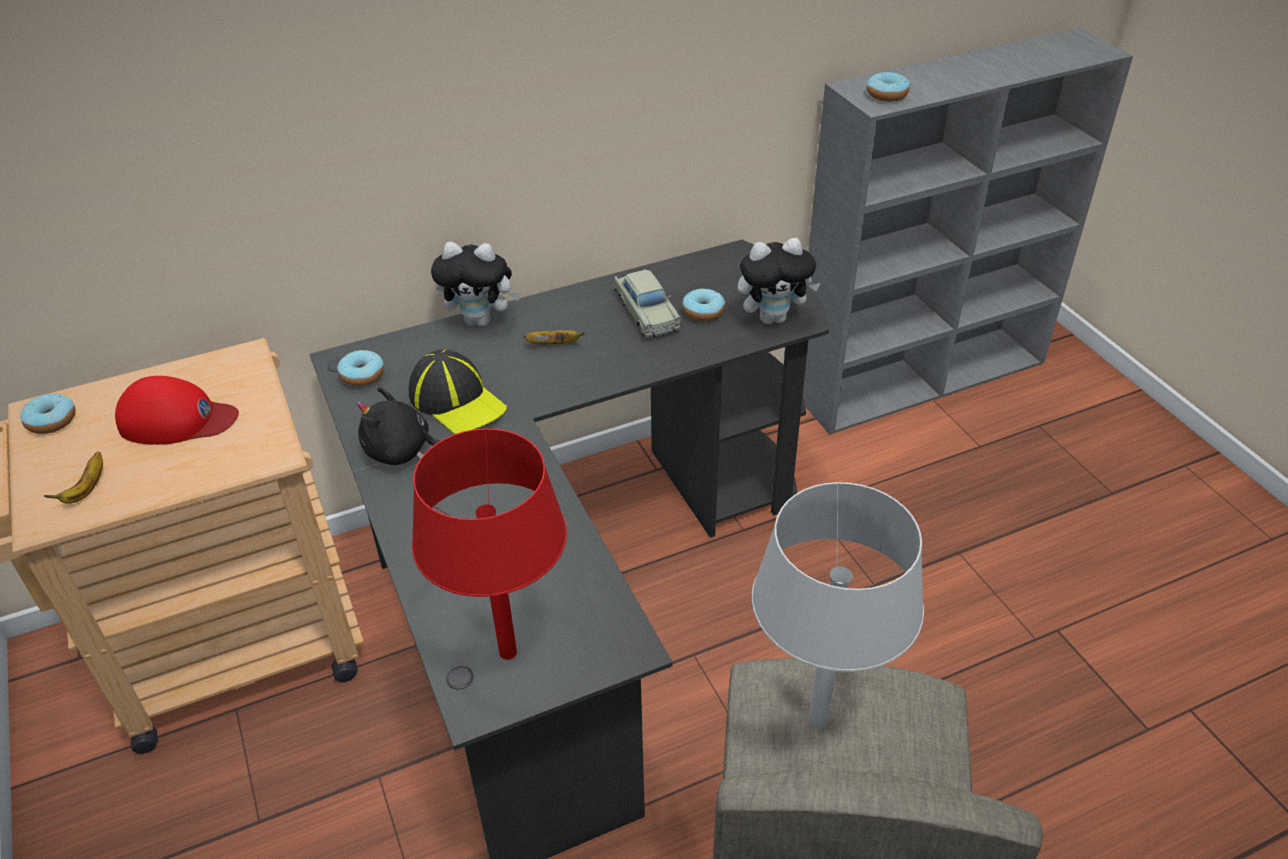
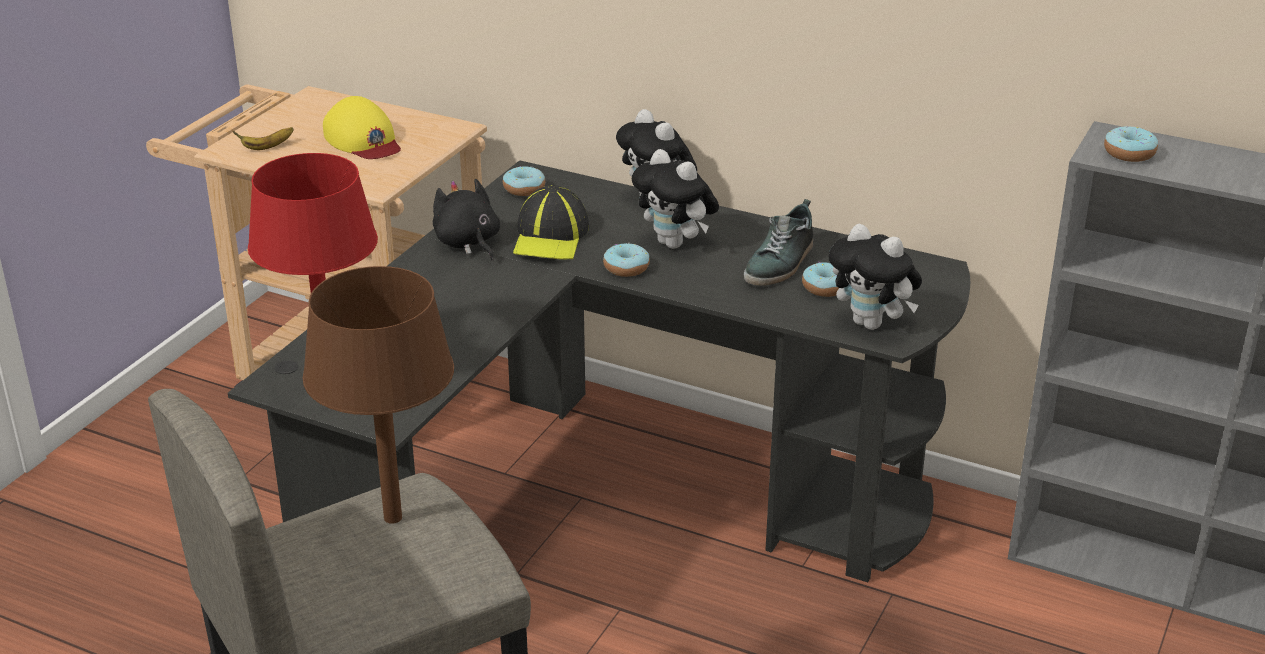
camera: 50 degrees right, 10 degrees down
donut [20,393,76,434] -> donut moved to [603,243,650,277]
red cap [115,376,239,445] -> yellow cap [323,96,401,159]
banana [524,330,585,344] -> plush toy [632,149,719,249]
beige toy car [614,269,681,337] -> shoe [744,199,813,286]
grey table lamp [752,482,924,729] -> brown table lamp [303,266,454,524]

